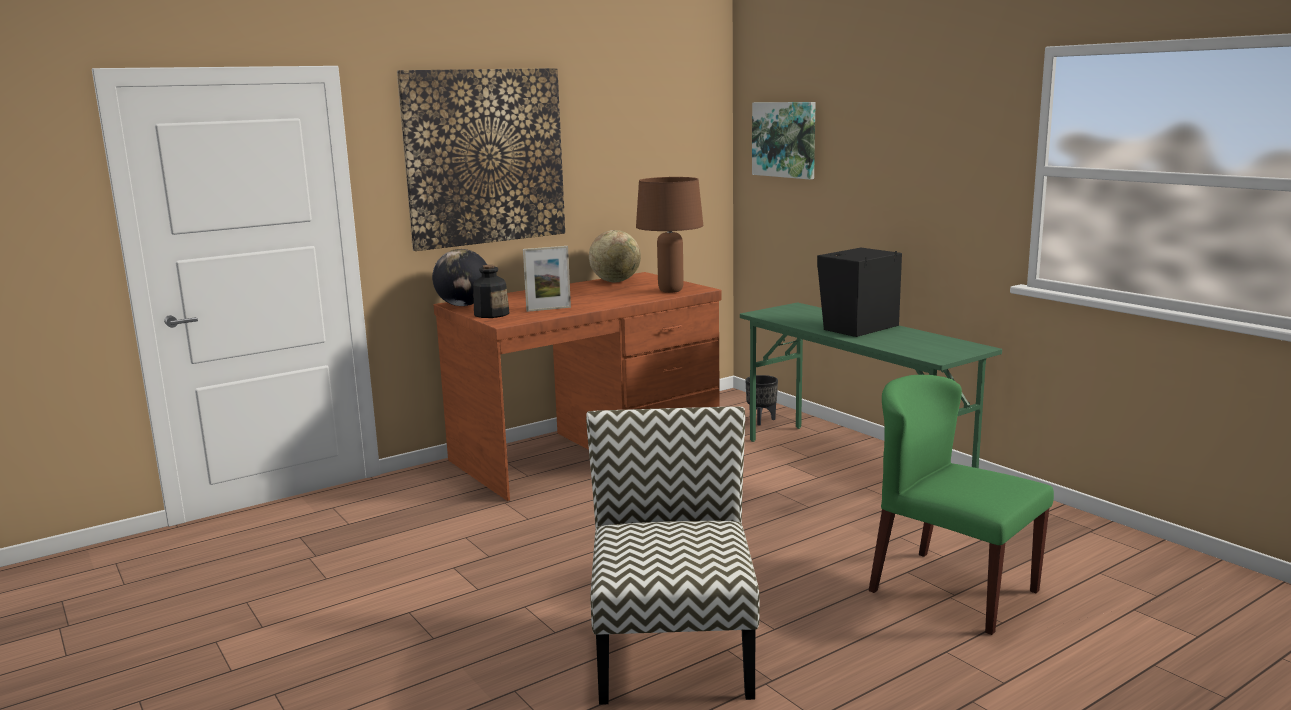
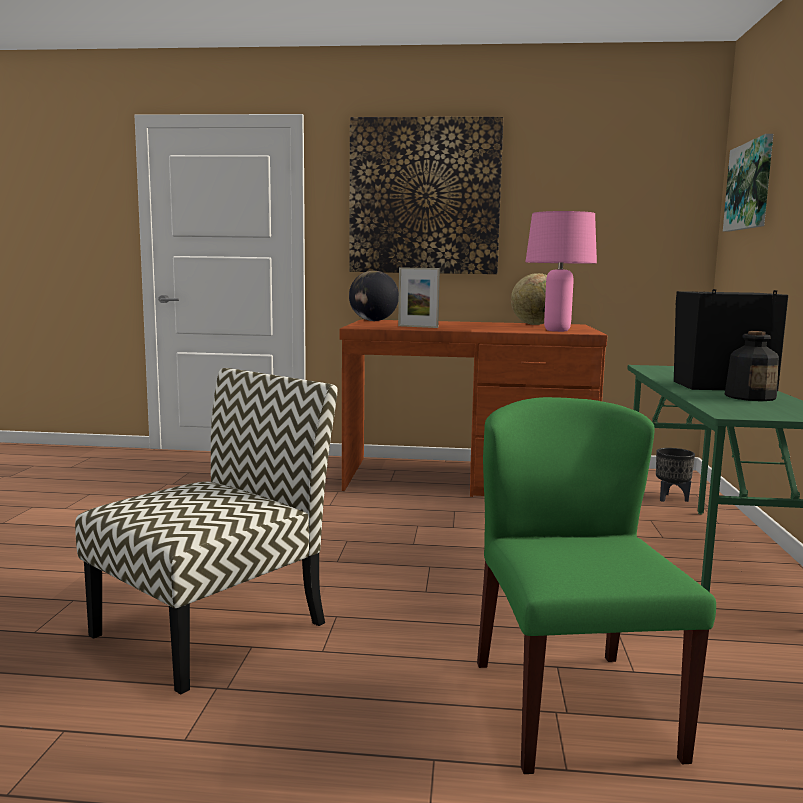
camera: 40 degrees right, 5 degrees down
bottle [473,265,509,318] -> bottle moved to [725,331,779,401]
brown table lamp [636,177,704,293] -> pink table lamp [525,211,597,332]

